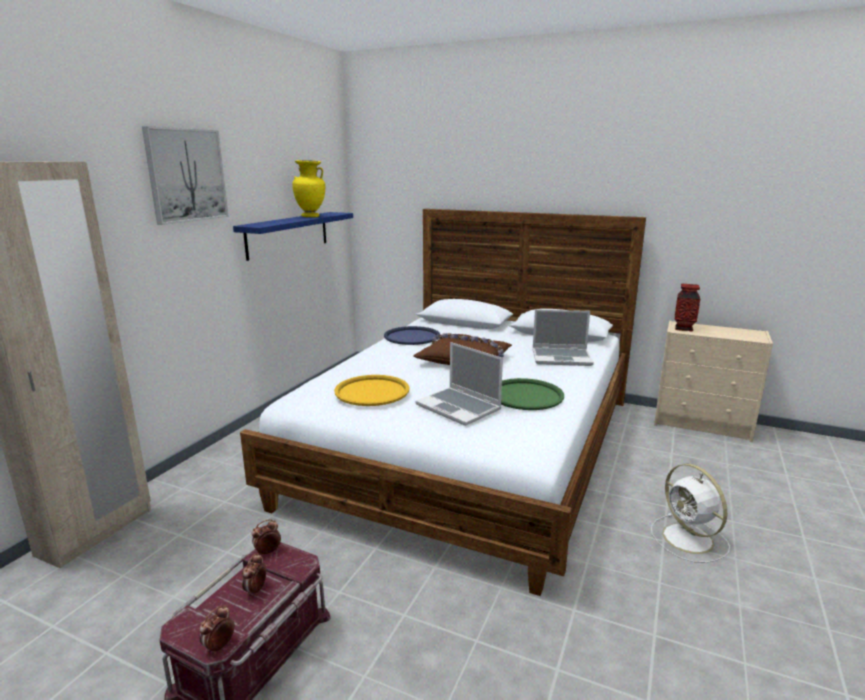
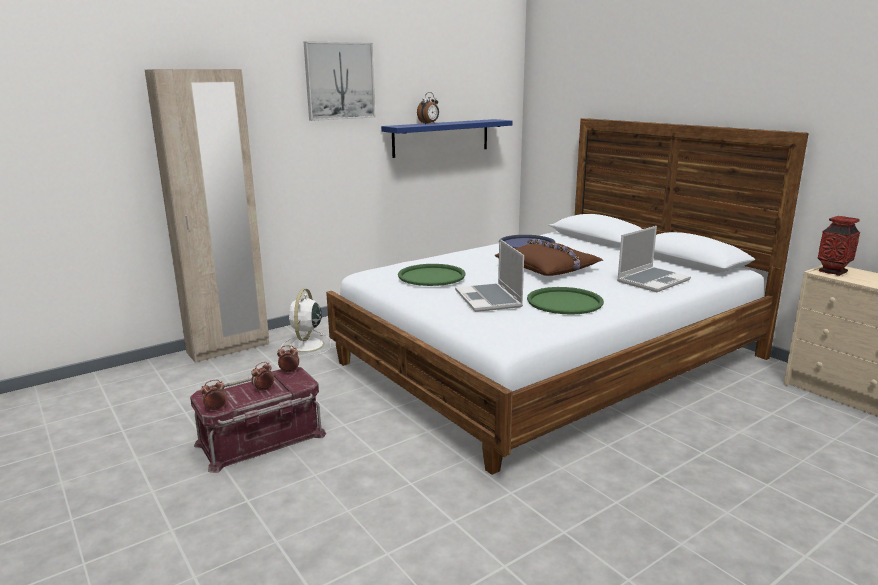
camera: 30 degrees right, 0 degrees up
yellow vase [292,160,325,217] -> none
yellow tray [334,375,410,406] -> green tray [398,264,465,286]
laptop [533,310,594,366] -> laptop turned 75 degrees counterclockwise [617,226,691,292]
white fan [651,464,730,563] -> white fan moved to [281,289,331,356]
none -> alarm clock [417,92,439,124]

